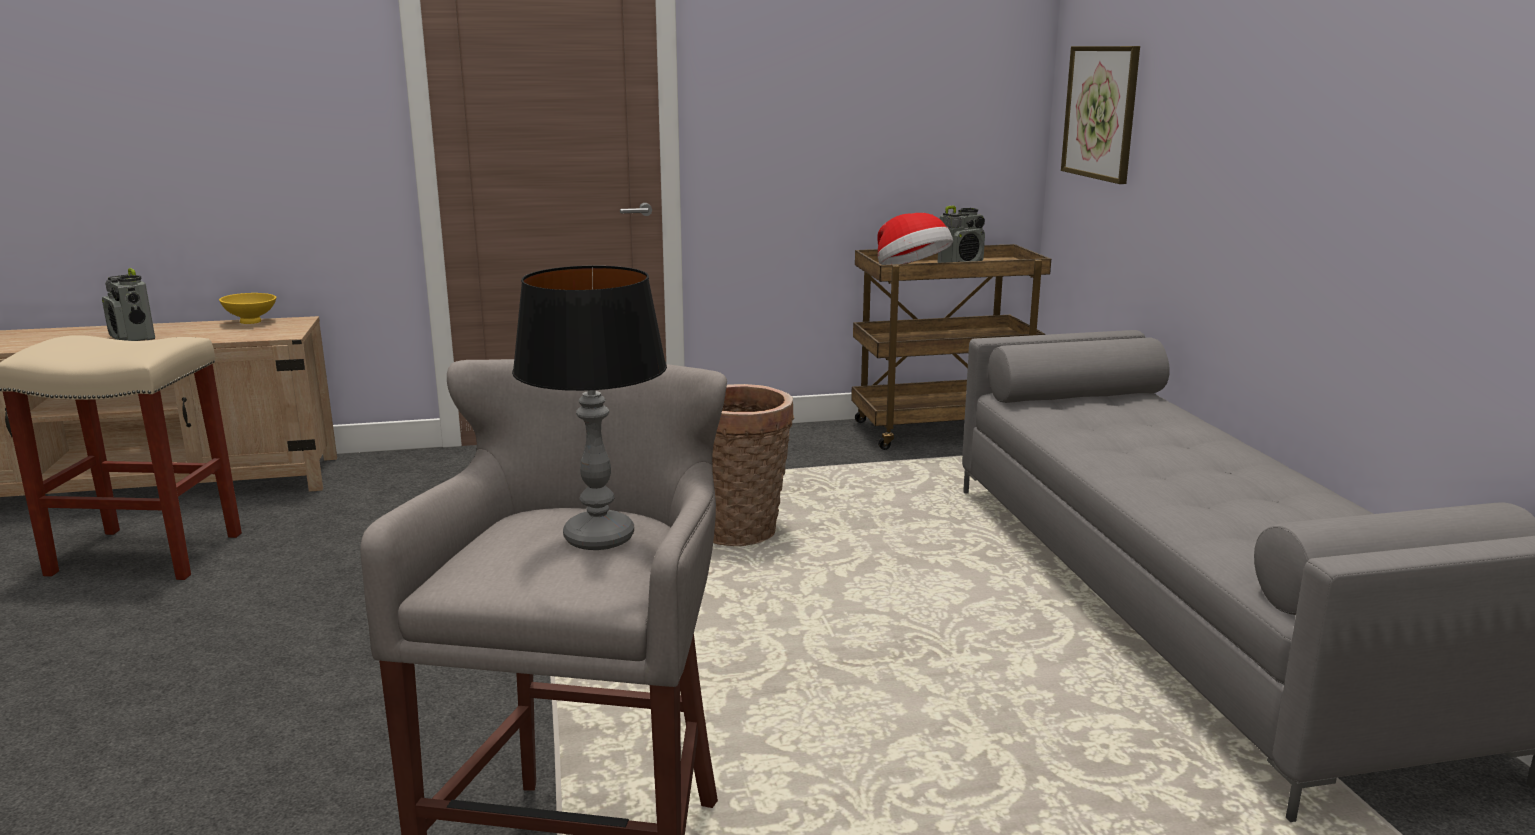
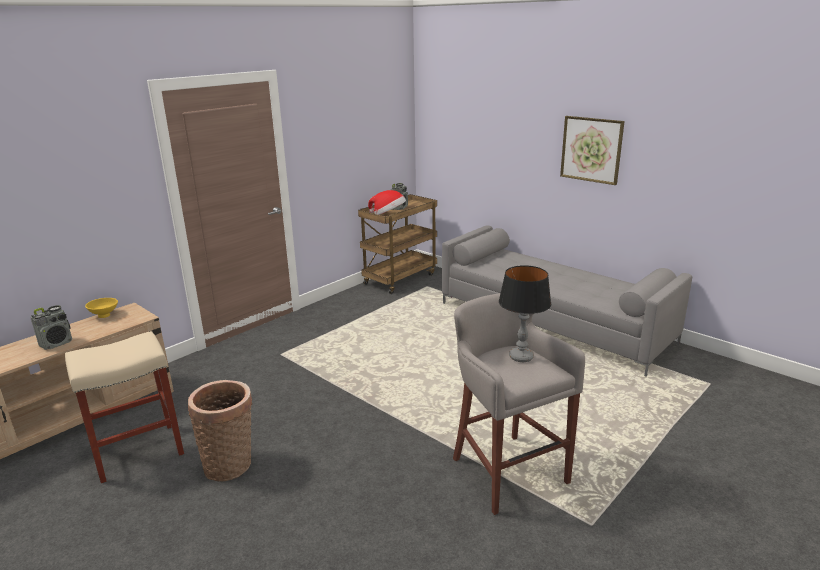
camera: 35 degrees left, 5 degrees up
radio [102,268,155,341] -> radio turned 60 degrees counterclockwise [30,305,72,350]
basket [712,384,794,546] -> basket moved to [188,380,252,482]
picture [1061,46,1140,184] -> picture moved to [560,116,625,185]

